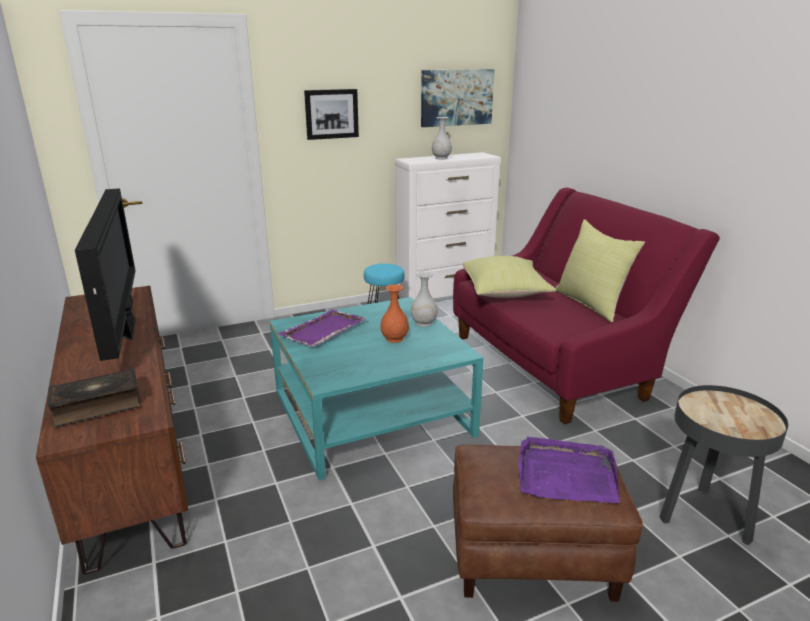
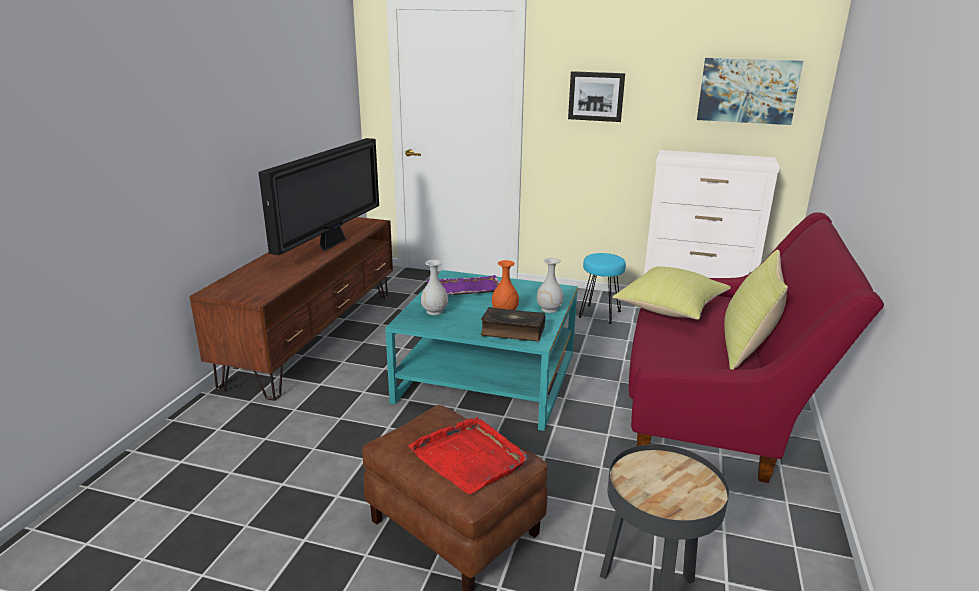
camera: 40 degrees right, 0 degrees up
book [47,368,141,427] -> book moved to [481,307,545,342]
white vase [432,117,452,159] -> white vase moved to [421,260,448,315]
purple tray [518,436,620,503] -> red tray [409,417,527,494]

